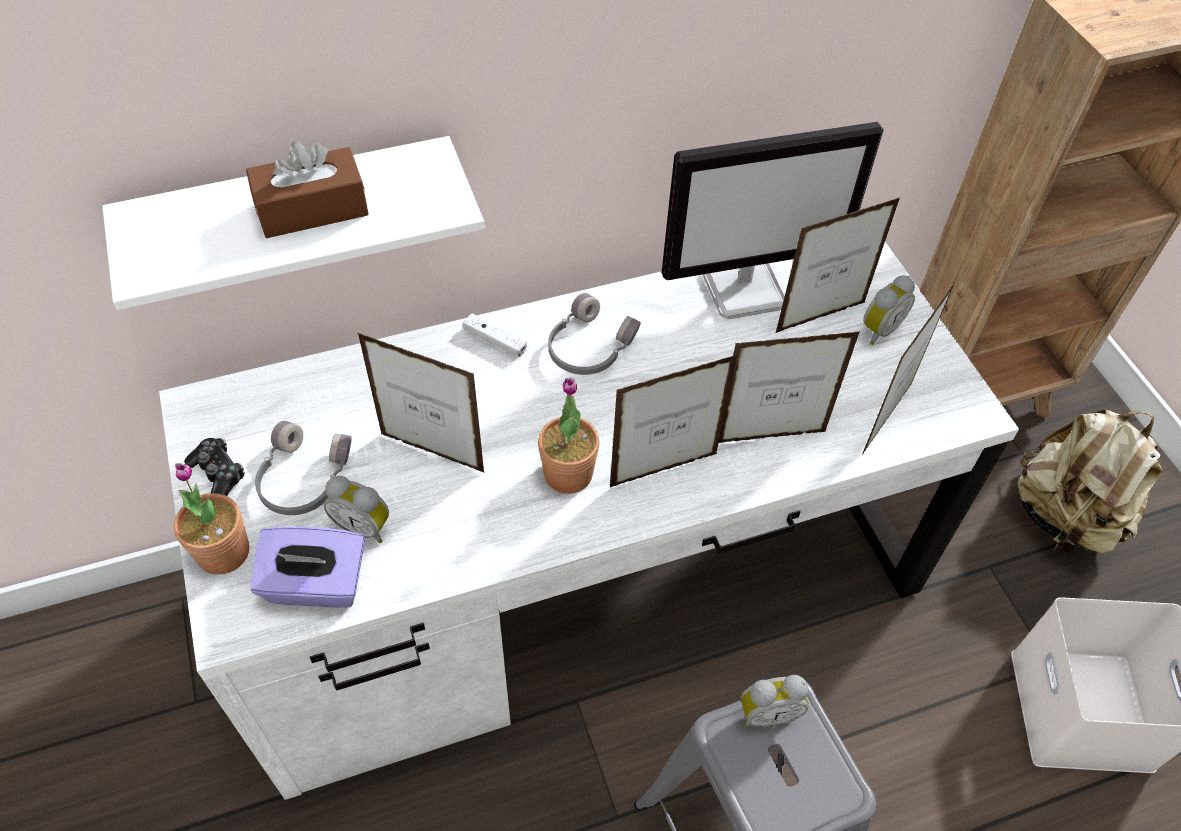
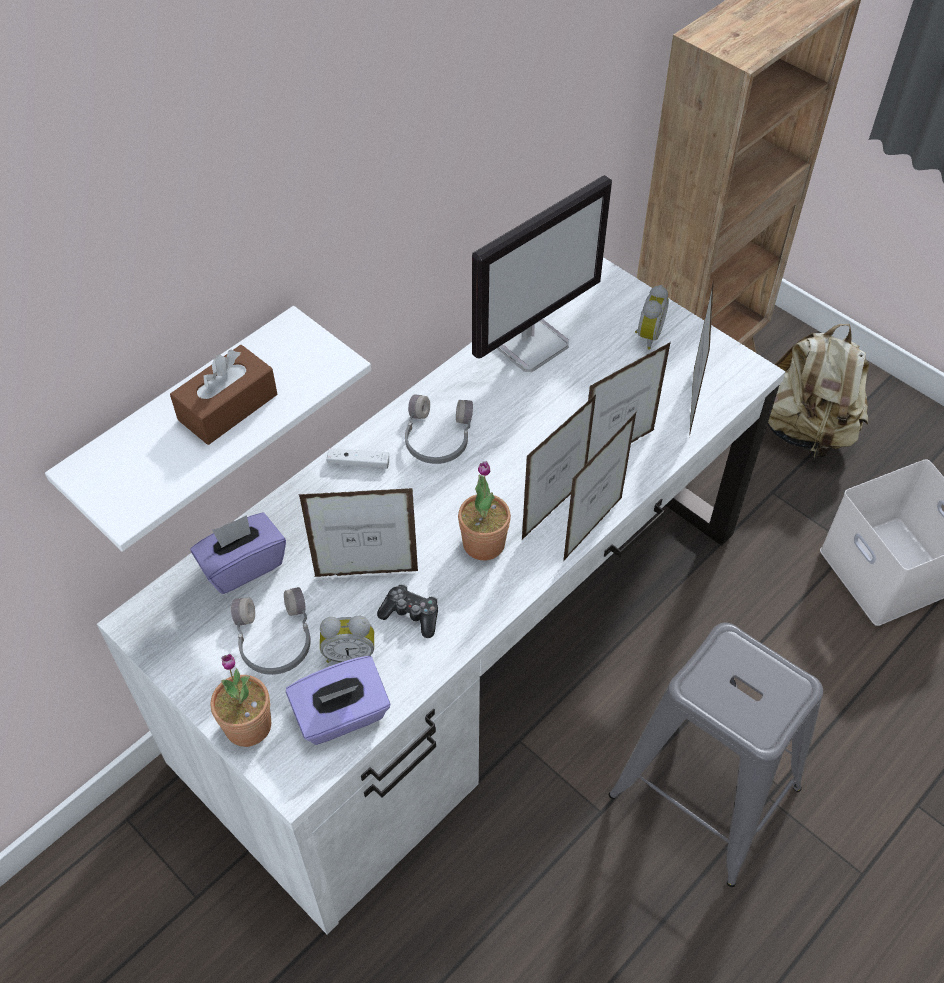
camera: 25 degrees left, 0 degrees up
game controller [184,438,244,496] -> game controller moved to [377,584,438,638]
alarm clock [741,675,808,728] -> none
picture frame [776,198,900,333] -> picture frame moved to [563,413,636,561]
none -> purple tissue box [191,513,286,594]

